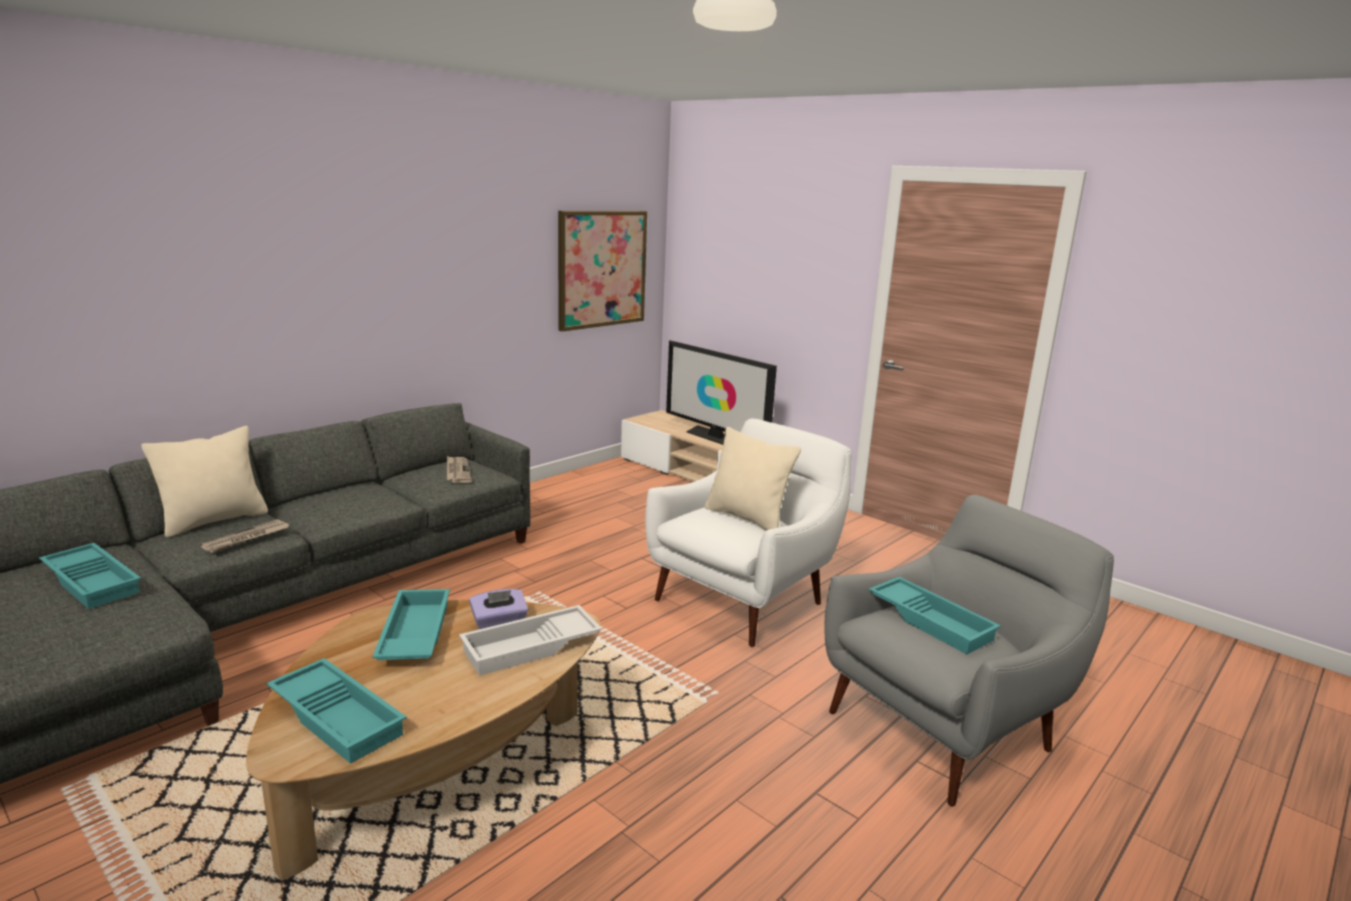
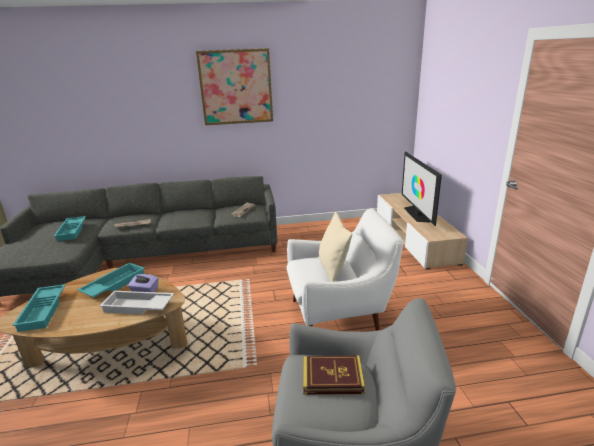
camera: 40 degrees right, 5 degrees up
beige pillow [141,426,268,537] -> none
picture [558,211,647,332] -> picture moved to [196,48,273,125]
turquoise tray [869,577,1001,654] -> book [303,356,365,395]

